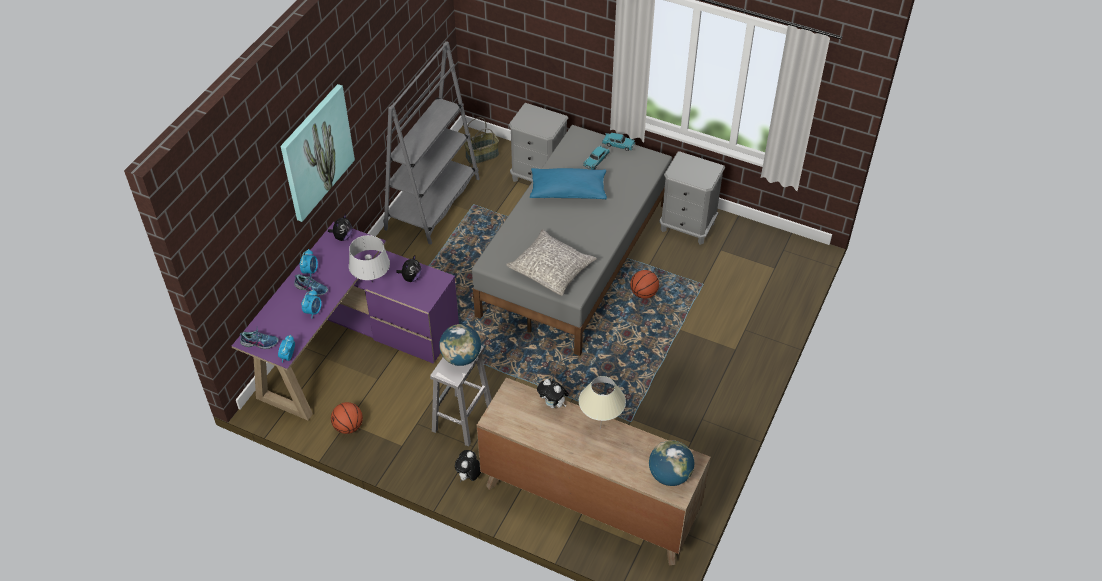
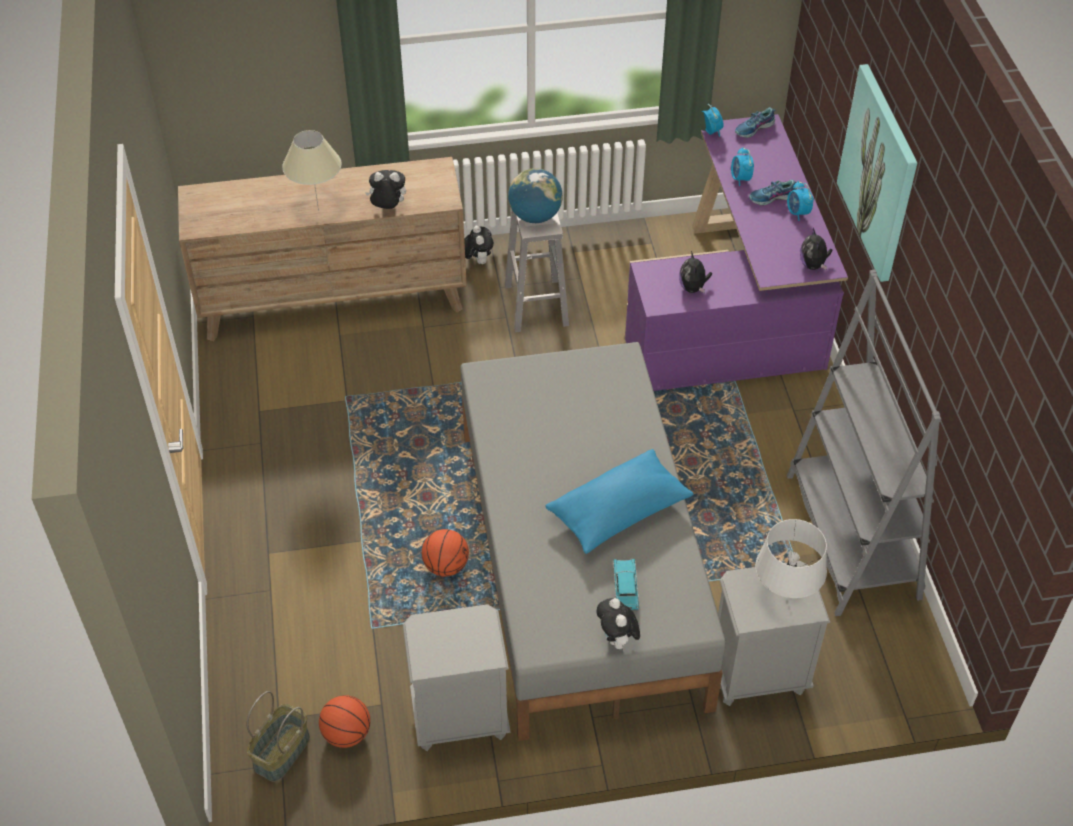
camera: 145 degrees right, 0 degrees up
basketball [331,402,363,434] -> basketball moved to [319,695,371,748]
grey table lamp [349,235,390,283] -> grey table lamp moved to [755,519,827,598]
basket [464,118,499,164] -> basket moved to [246,691,310,782]
grey pillow [506,229,597,296] -> none
turquoise toy car [602,133,635,151] -> plush toy [597,598,640,652]
globe [649,440,694,486] -> none

